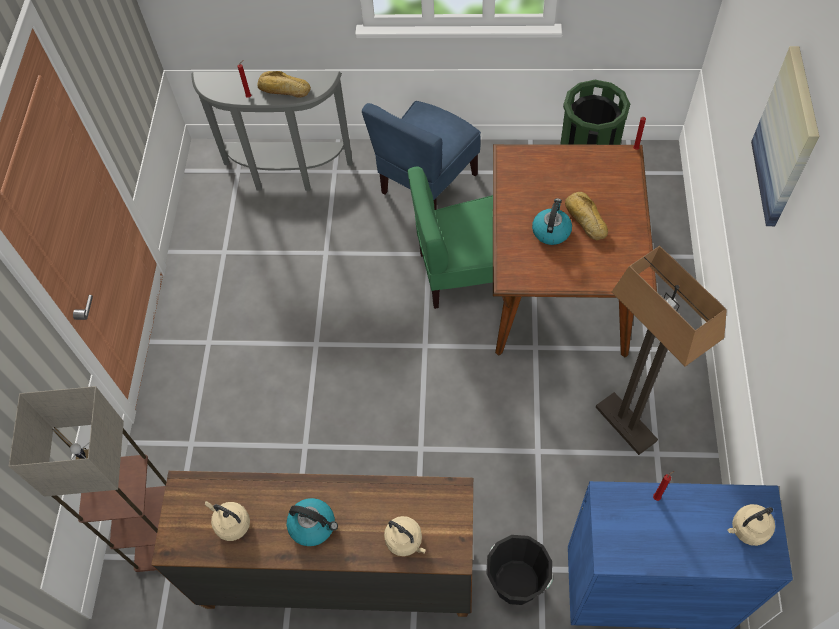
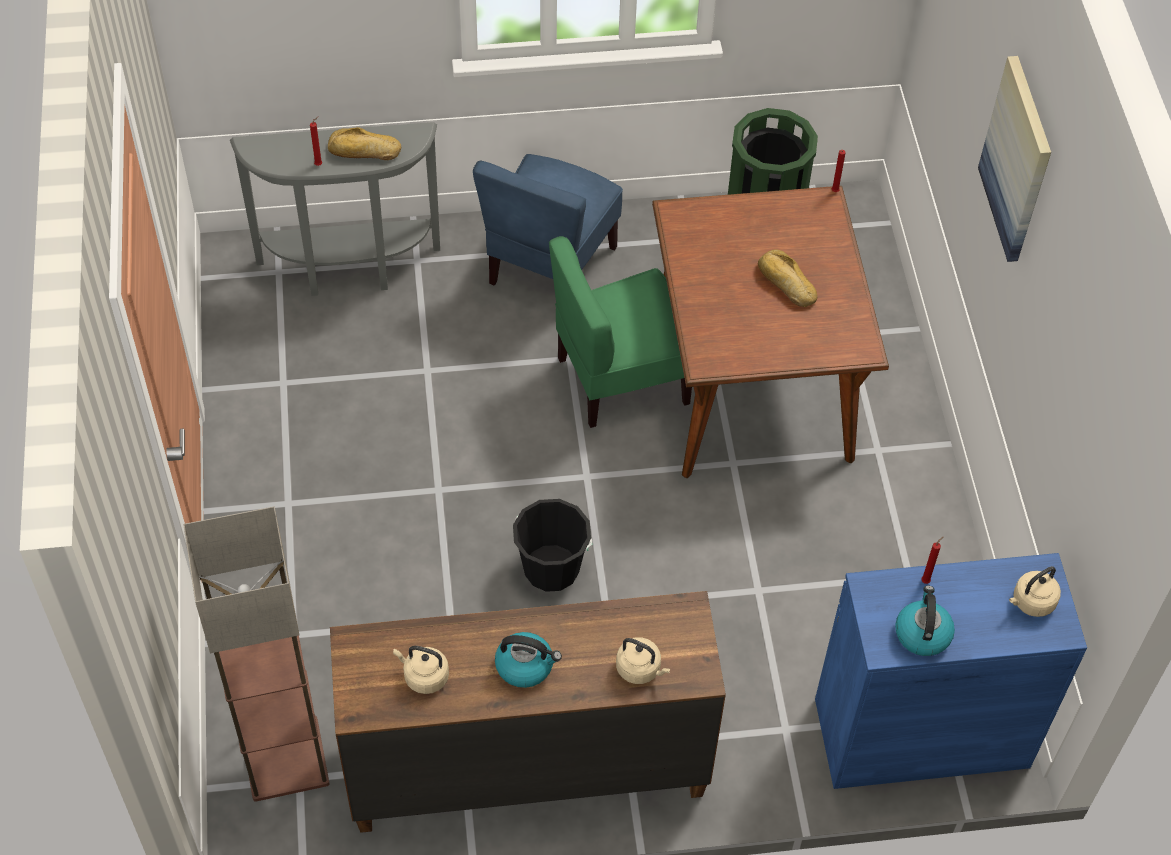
camera: 15 degrees left, 5 degrees down
black bucket [486,535,553,605] -> black bucket moved to [513,499,593,592]
kettle [532,198,572,245] -> kettle moved to [895,586,955,656]
floor lamp [596,246,727,455] -> none

